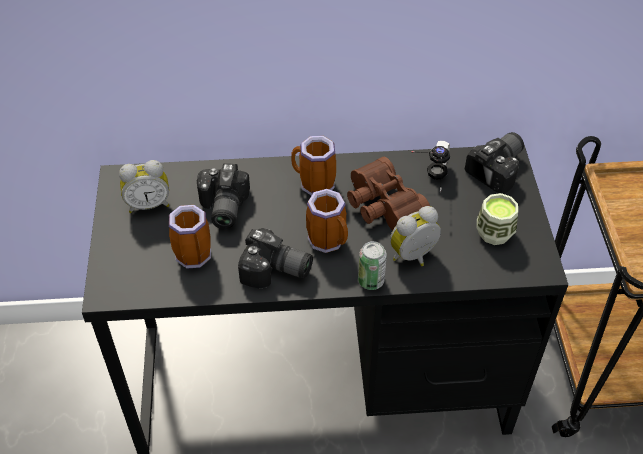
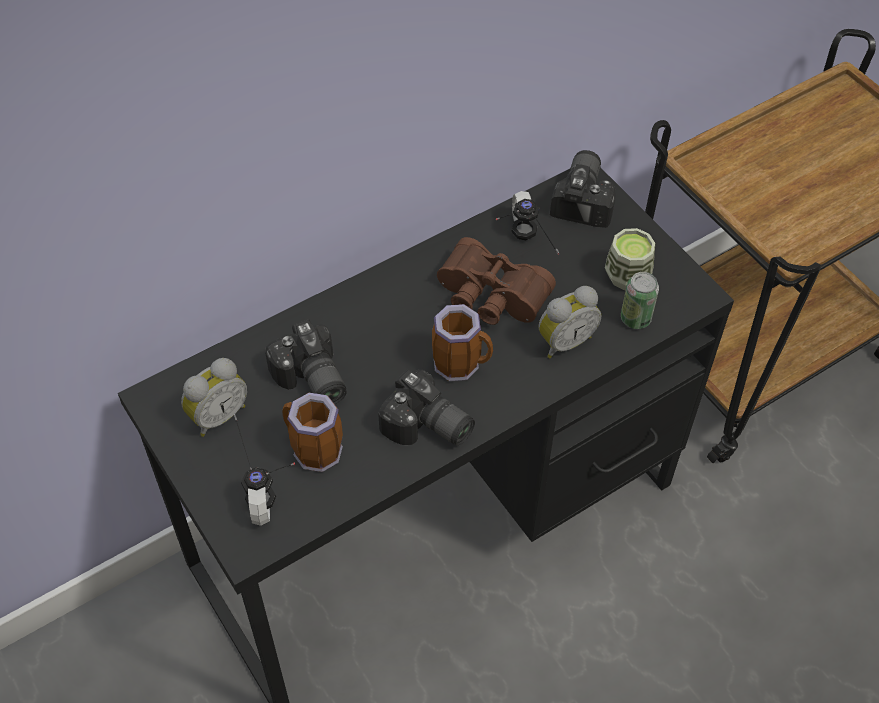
camera: 30 degrees left, 5 degrees up
camera [238,228,313,288] -> camera turned 45 degrees clockwise [378,369,475,446]
mug [291,136,336,196] -> none
can [358,241,387,290] -> can moved to [621,272,659,329]
alarm clock [390,206,441,266] -> alarm clock turned 150 degrees counterclockwise [539,286,601,358]
none -> headphones [234,414,295,526]

